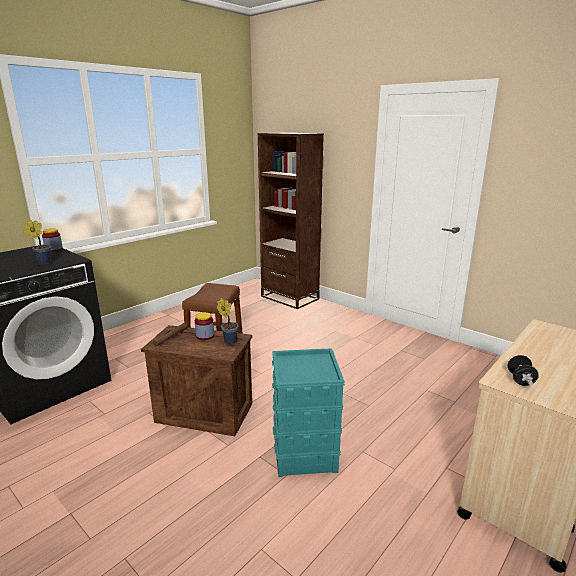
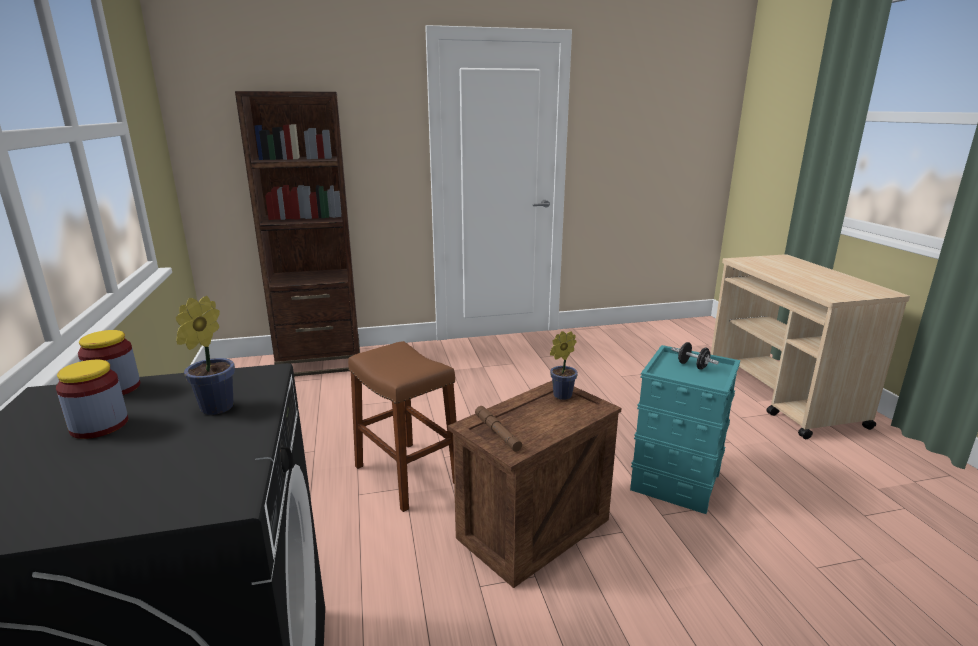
camera: 55 degrees left, 0 degrees up
jar [195,312,214,340] -> jar moved to [56,360,128,439]
black dumbbell [508,355,539,386] -> black dumbbell moved to [671,342,719,370]

